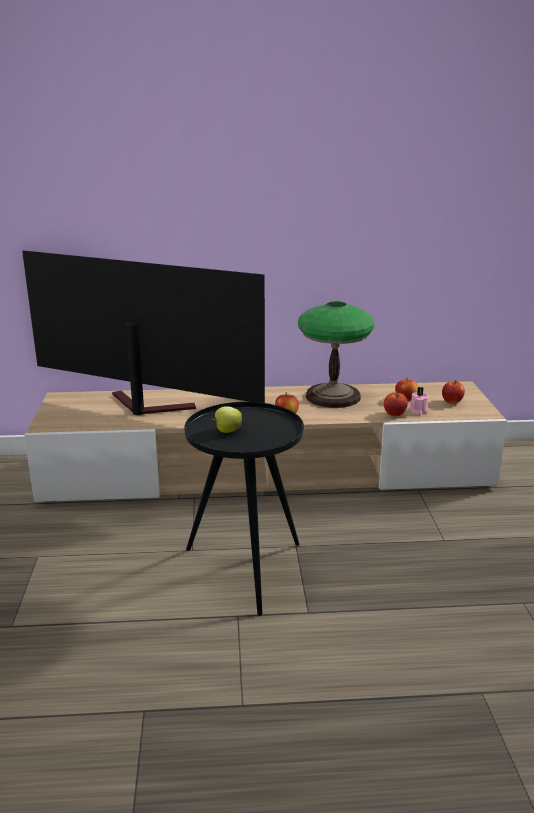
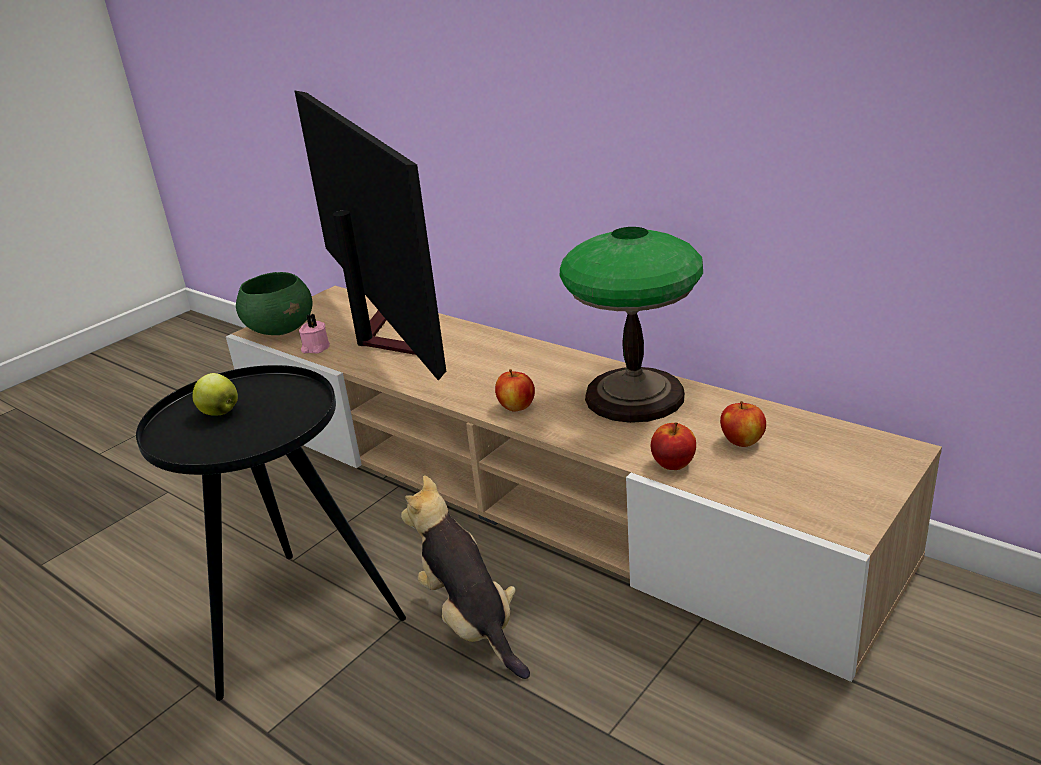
camera: 45 degrees right, 5 degrees up
pink candle [409,387,429,415] -> pink candle moved to [299,314,330,354]
apple [442,380,465,404] -> none
none -> green bowl [236,272,312,335]
none -> plush toy [401,475,530,679]

